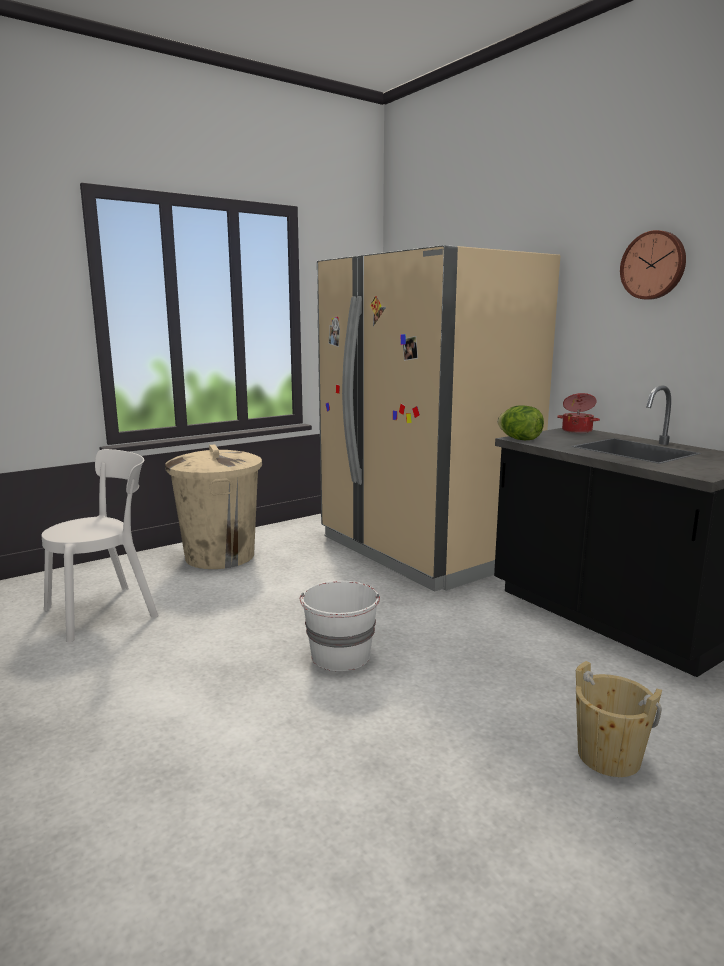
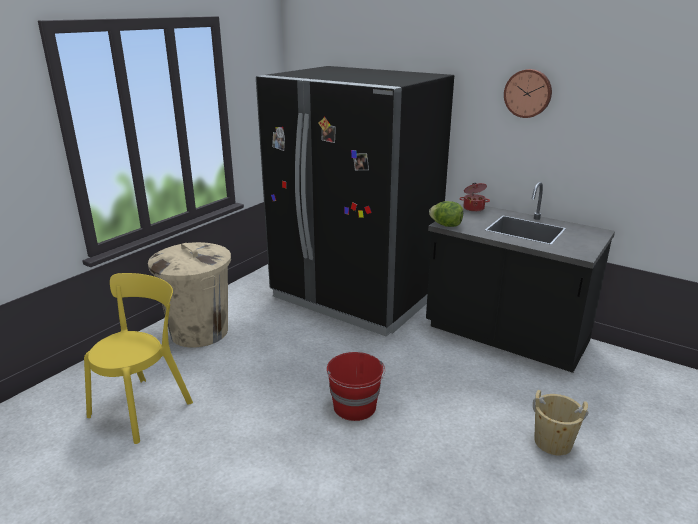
camera: 20 degrees left, 10 degrees up
white chair [42,449,159,642] -> yellow chair [84,273,193,444]
white bucket [300,581,380,671] -> red bucket [327,352,385,421]
beige fridge [317,245,561,591] -> black fridge [256,66,454,337]

